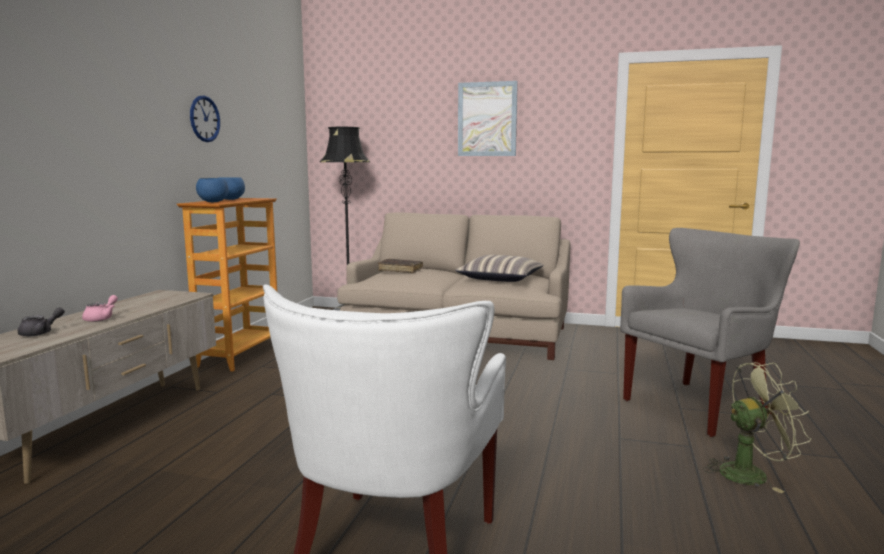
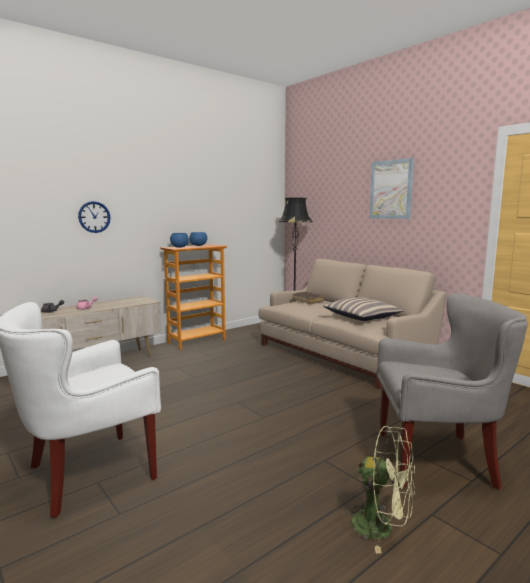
camera: 35 degrees right, 0 degrees up
wall clock [190,96,220,142] -> wall clock moved to [78,201,110,233]

